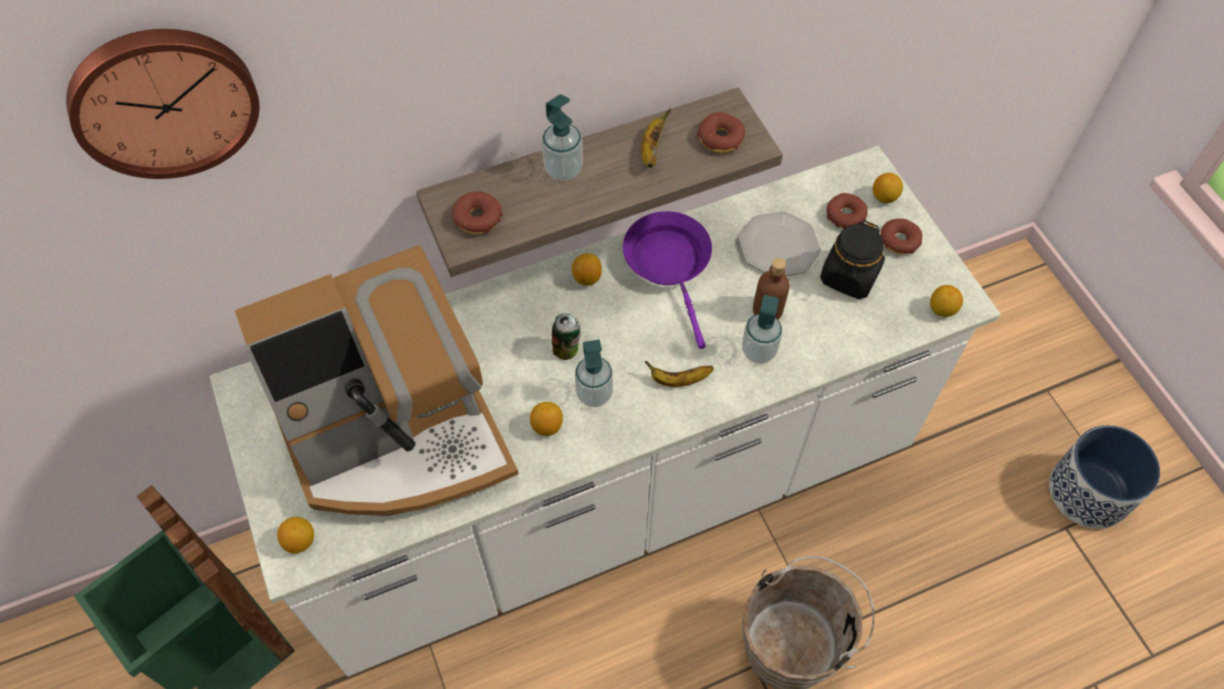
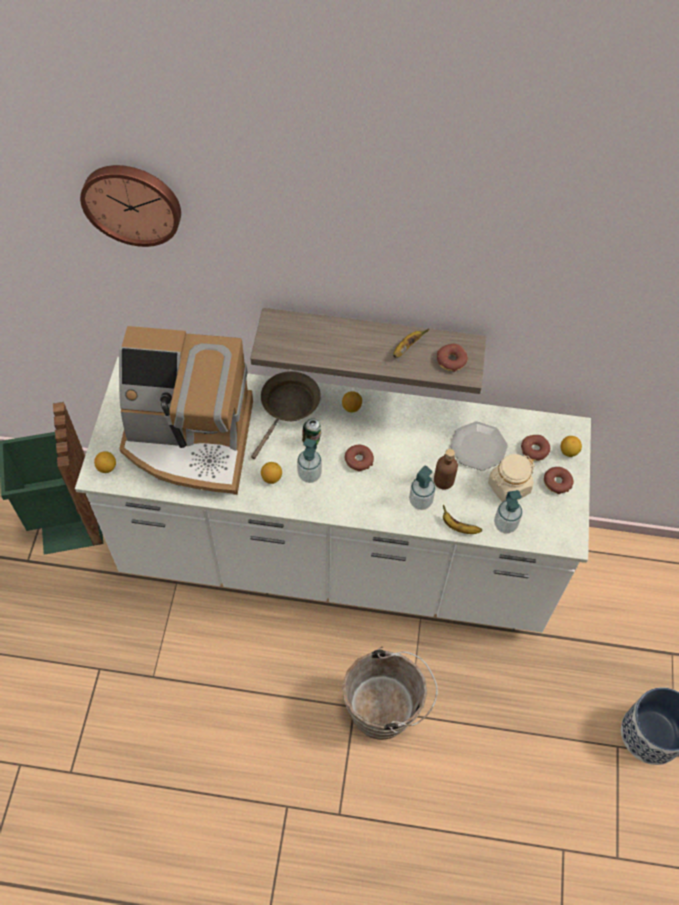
camera: 30 degrees right, 0 degrees up
donut [452,191,503,234] -> donut moved to [345,445,374,472]
soap dispenser [542,94,583,181] -> soap dispenser moved to [494,490,523,533]
purple frying pan [623,211,712,349] -> none
banana [645,361,714,387] -> banana moved to [443,505,482,534]
black jar [820,221,885,299] -> beige jar [488,454,535,502]
lemon [930,285,963,317] -> none
none -> brown frying pan [251,371,321,459]

